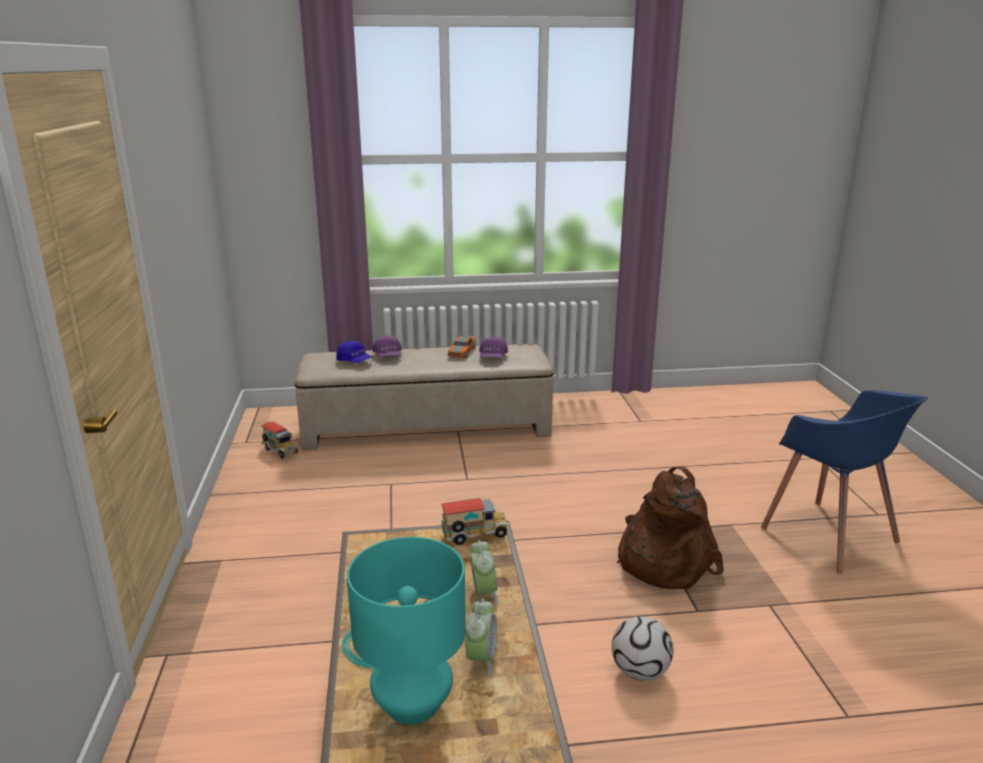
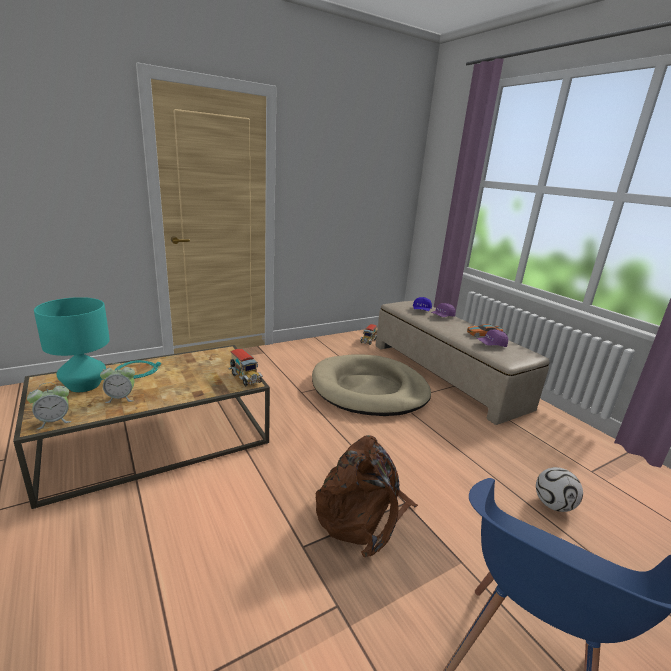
camera: 65 degrees right, 0 degrees up
alarm clock [470,540,498,604] -> alarm clock moved to [27,383,72,429]
football [611,616,673,681] -> football moved to [536,467,583,512]
none -> beige dog bed [312,355,431,416]

